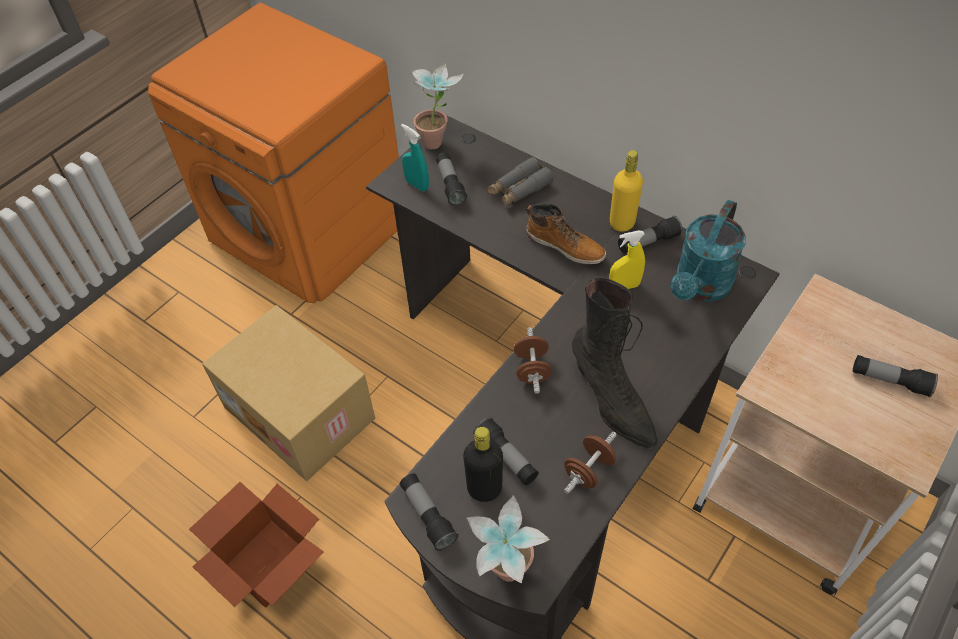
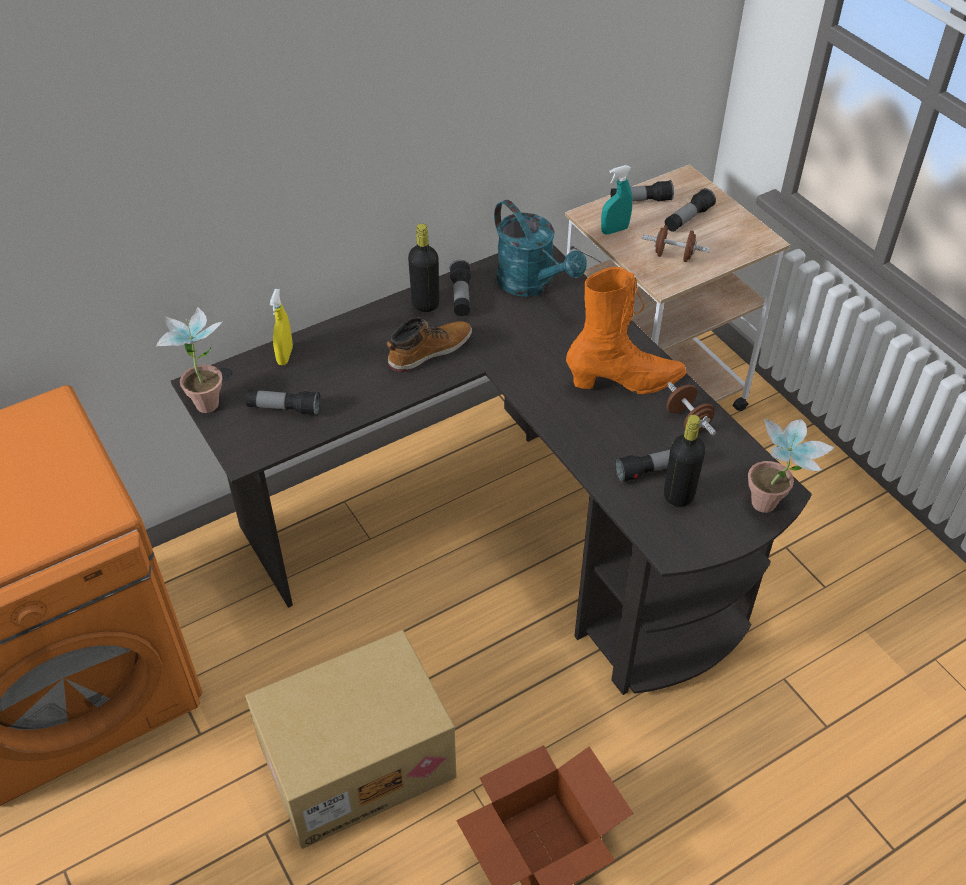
camera: 70 degrees left, 5 degrees down
flashlight [400,473,458,551] -> flashlight moved to [611,180,674,202]
turquoise spray bottle [401,124,429,191] -> turquoise spray bottle moved to [601,165,633,235]
grey binoculars [487,157,554,207] -> none
brown dumbbell [514,328,552,393] -> brown dumbbell moved to [642,225,710,262]
black boot [572,277,657,449] -> orange boot [566,267,686,394]
yellow spray bottle [609,230,645,289] -> yellow spray bottle moved to [270,289,293,365]
yellow bottle [610,150,643,232] -> black bottle [408,224,439,312]

